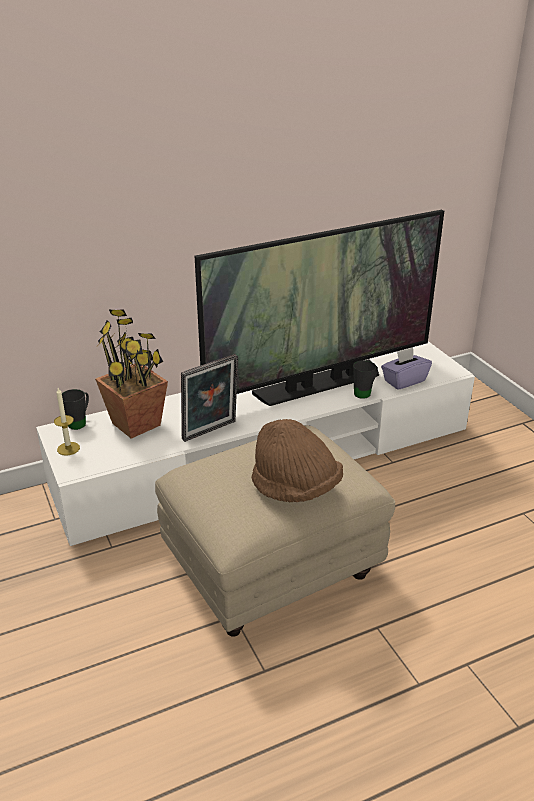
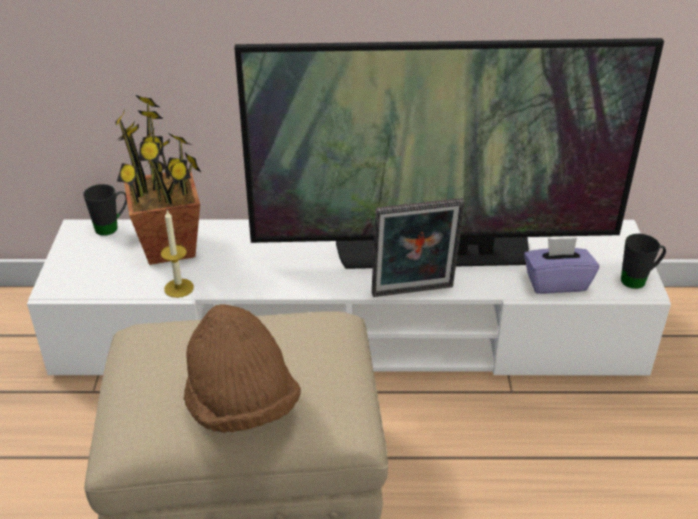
camera: 25 degrees right, 5 degrees up
candle [54,388,80,456] -> candle moved to [161,210,194,298]
picture frame [181,354,238,442] -> picture frame moved to [372,198,465,297]
black mug [353,360,378,399] -> black mug moved to [621,234,666,289]

